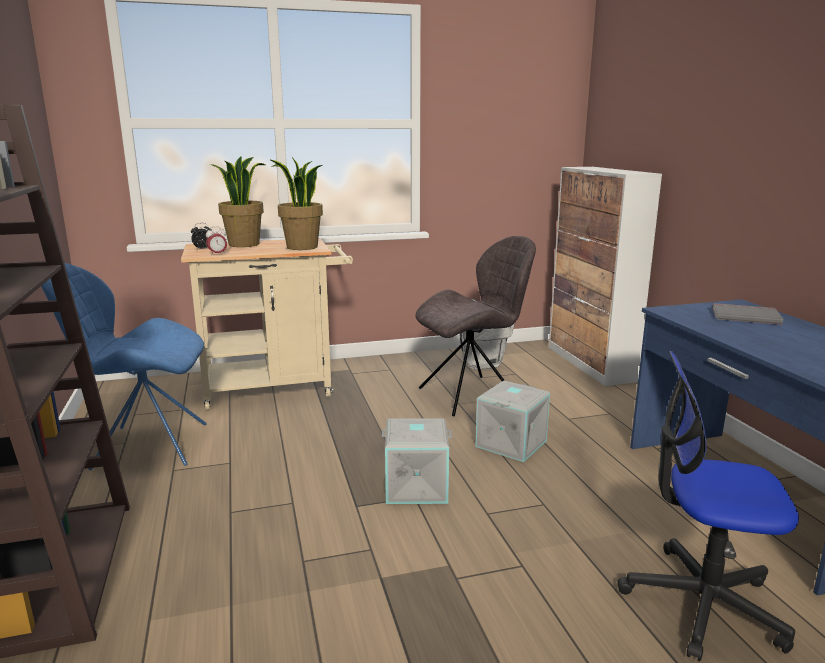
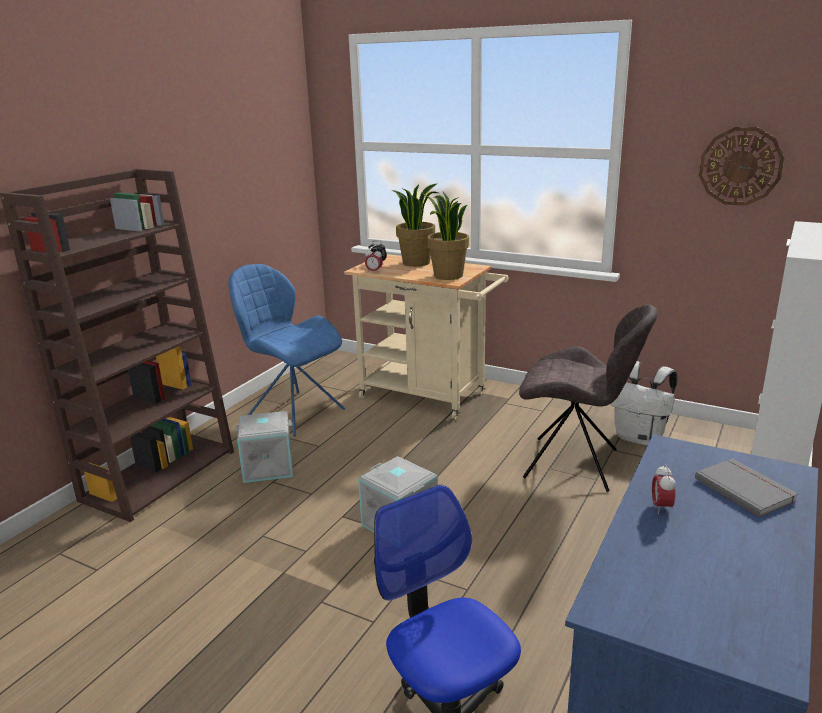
camera: 45 degrees right, 5 degrees up
grey storage box [475,380,550,462] -> grey storage box moved to [235,411,293,483]
none -> alarm clock [652,464,676,514]
none -> wall clock [699,127,784,206]

